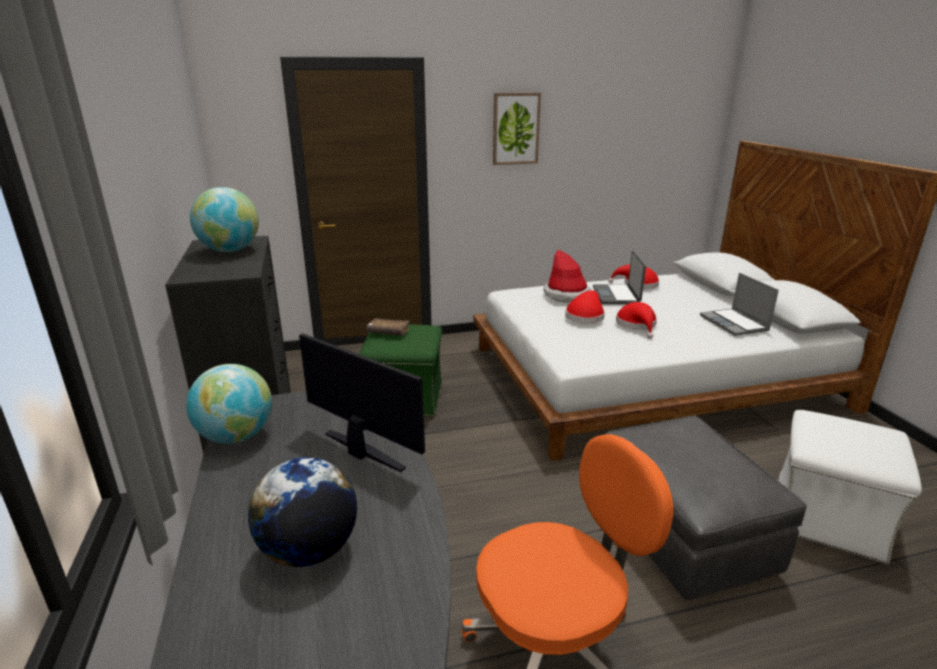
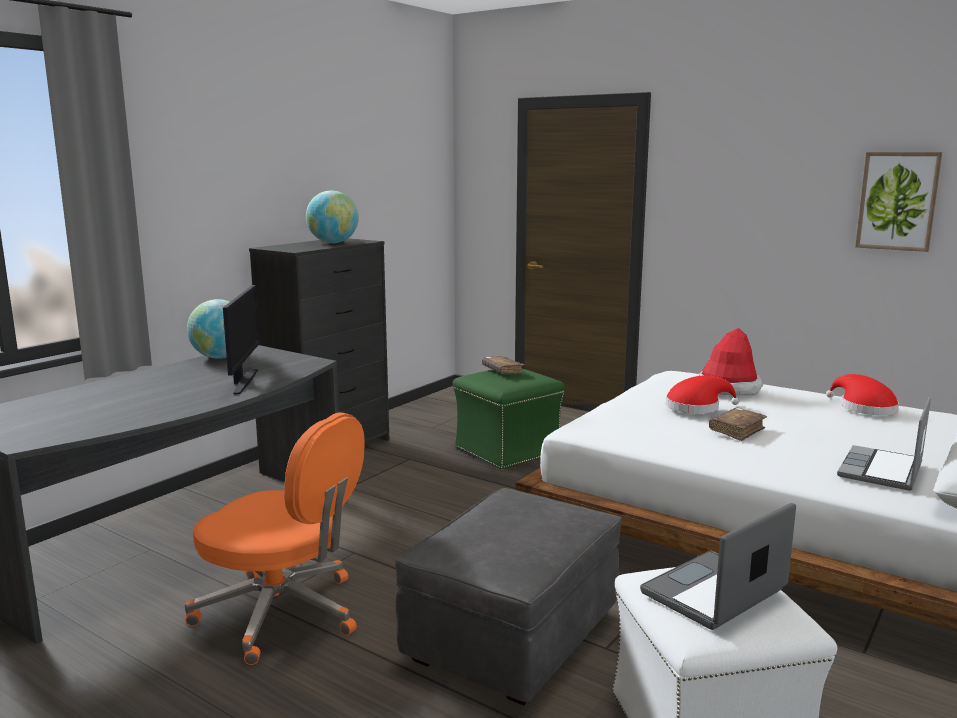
camera: 50 degrees right, 10 degrees down
globe [248,457,357,567] -> none
picture [493,93,541,165] -> picture moved to [855,152,942,252]
laptop [593,251,646,305] -> laptop moved to [640,503,796,630]
red hat [616,302,657,339] -> brown book [709,408,767,441]

